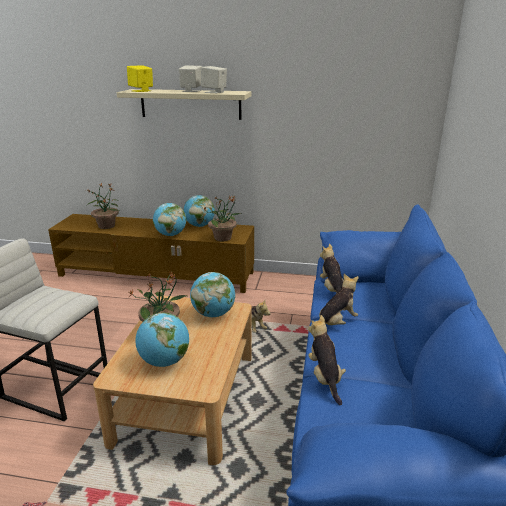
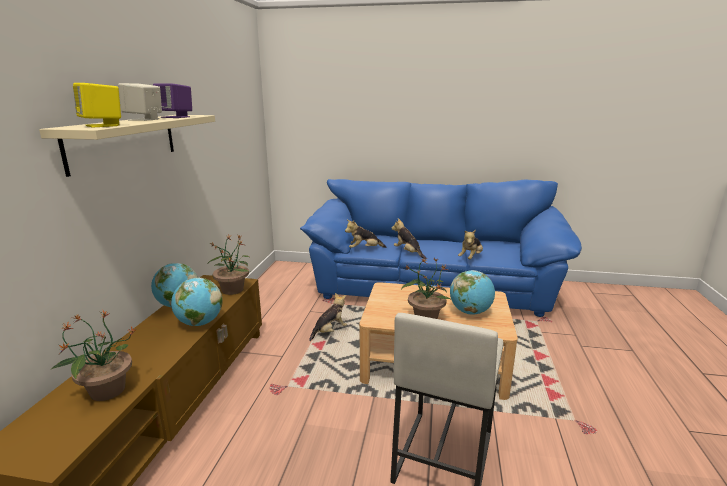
camera: 90 degrees left, 5 degrees down
globe [190,272,235,317] -> none
beige speaker [201,66,227,93] -> purple speaker [153,83,192,118]
plush toy [308,315,346,405] -> plush toy turned 45 degrees counterclockwise [458,230,483,260]

